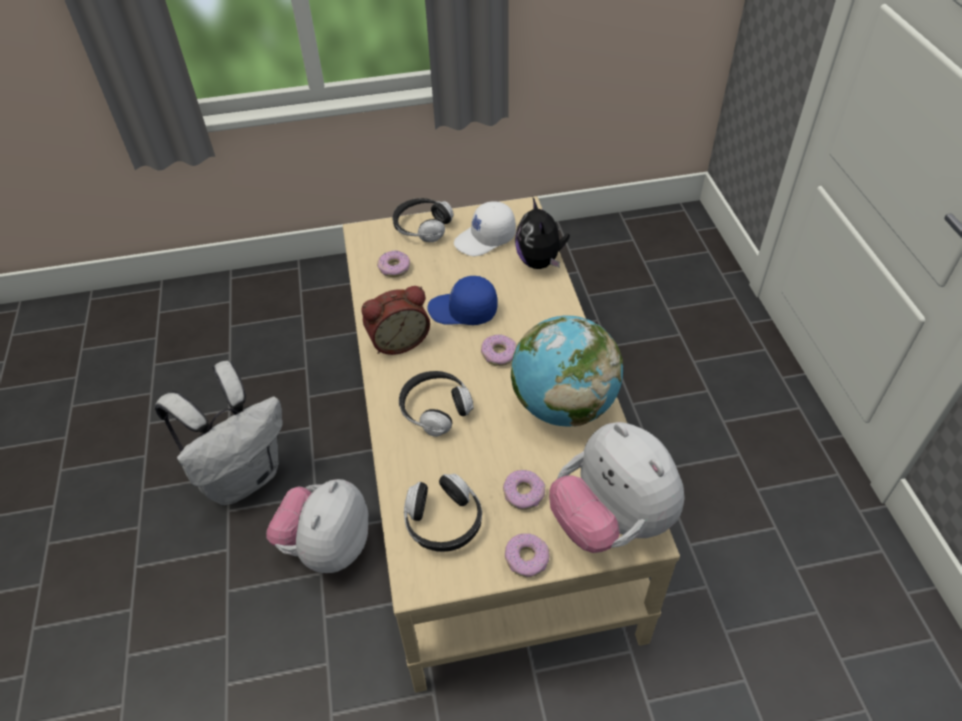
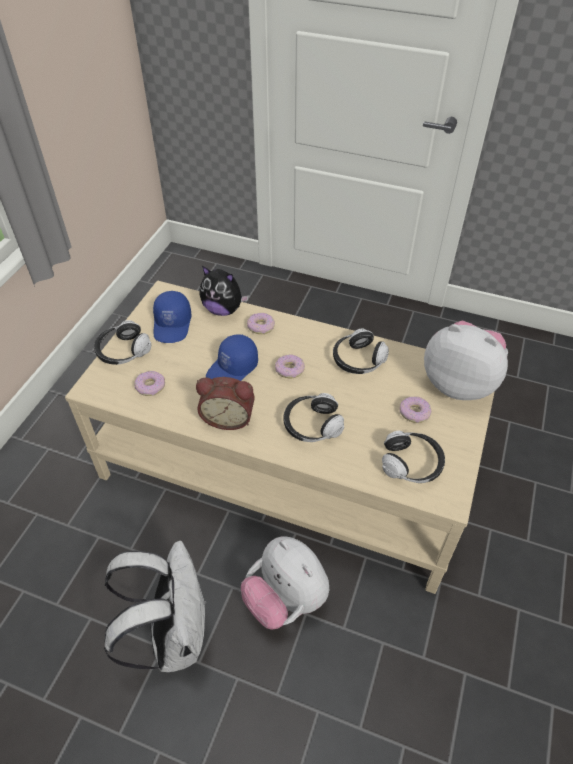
camera: 60 degrees left, 0 degrees up
alarm clock [361,286,430,355] -> alarm clock turned 90 degrees clockwise [196,377,255,430]
white cap [454,201,516,256] -> blue cap [153,291,191,343]
donut [505,533,550,577] -> donut moved to [247,313,275,334]
globe [511,316,623,427] -> headphones [333,328,389,374]
plush toy [549,422,685,553] -> plush toy turned 150 degrees counterclockwise [424,321,508,400]

